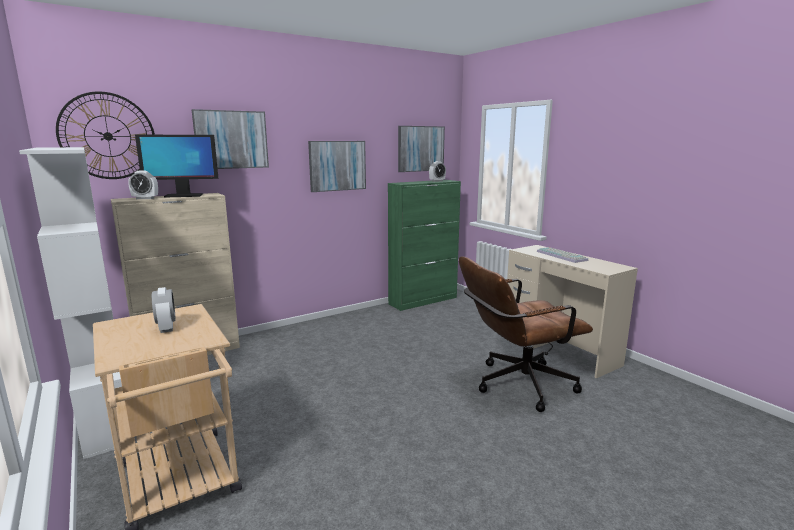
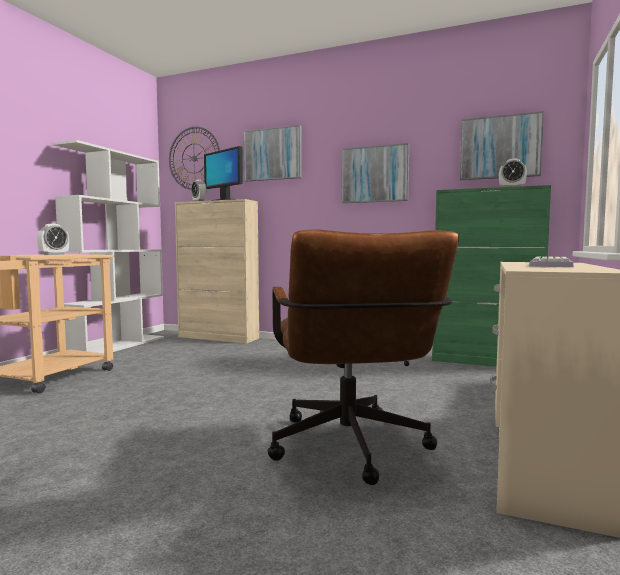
camera: 55 degrees right, 10 degrees down
brown office chair [459,256,593,412] -> brown office chair turned 135 degrees counterclockwise [267,229,459,485]

